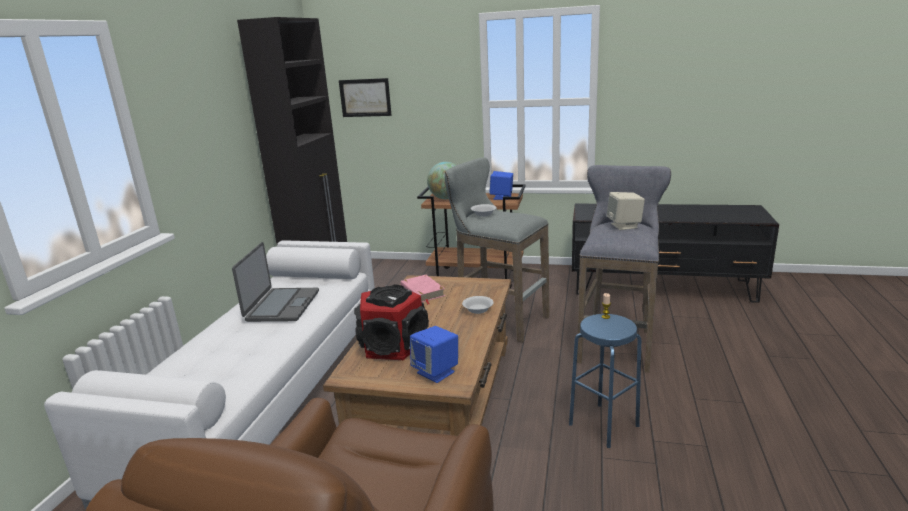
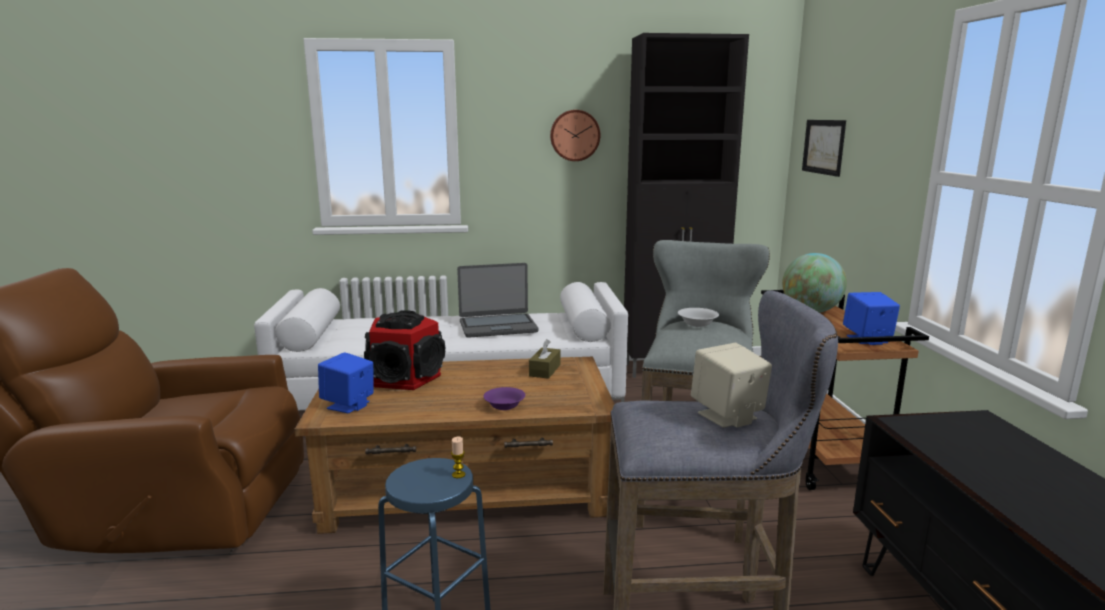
camera: 70 degrees right, 5 degrees down
pink book [400,275,445,304] -> brown tissue box [529,339,560,379]
white bowl [462,296,494,314] -> purple bowl [483,387,525,410]
none -> wall clock [550,110,600,161]

